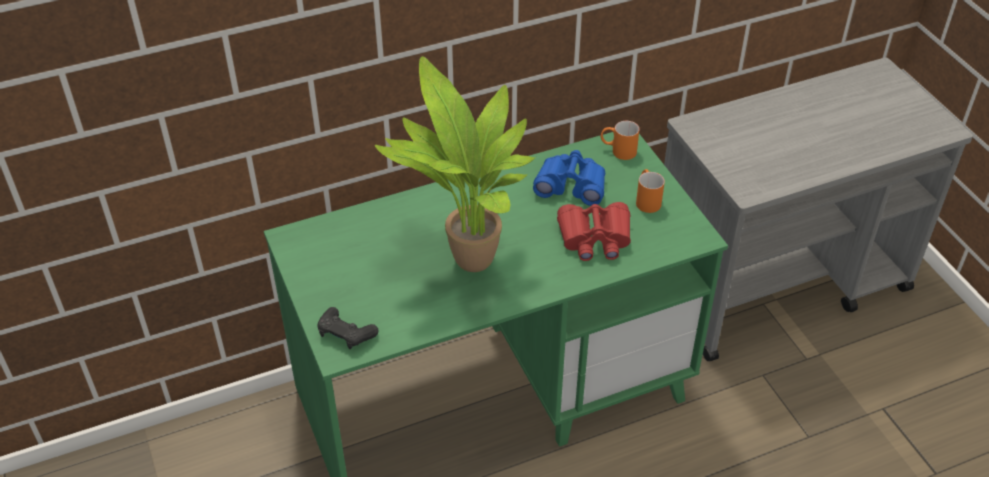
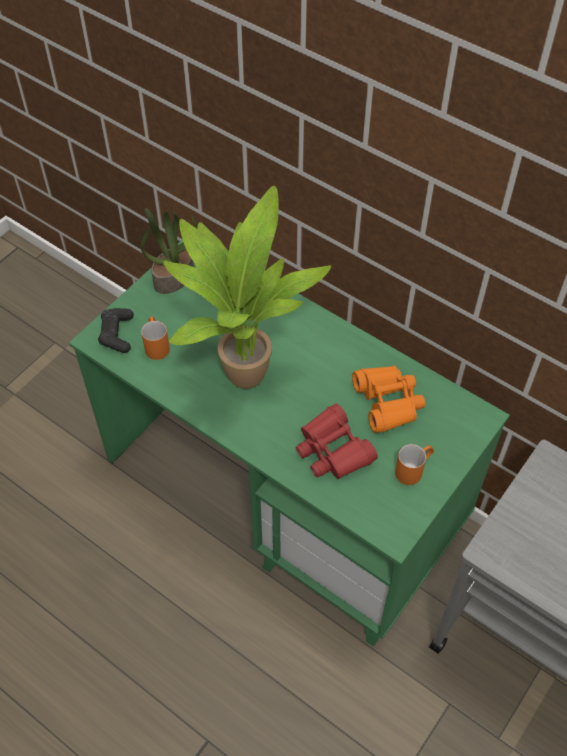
camera: 60 degrees right, 10 degrees up
blue binoculars [533,150,605,206] -> orange binoculars [352,366,425,433]
orange mug [601,121,640,160] -> orange mug moved to [141,316,170,360]
none -> potted plant [141,208,198,294]

